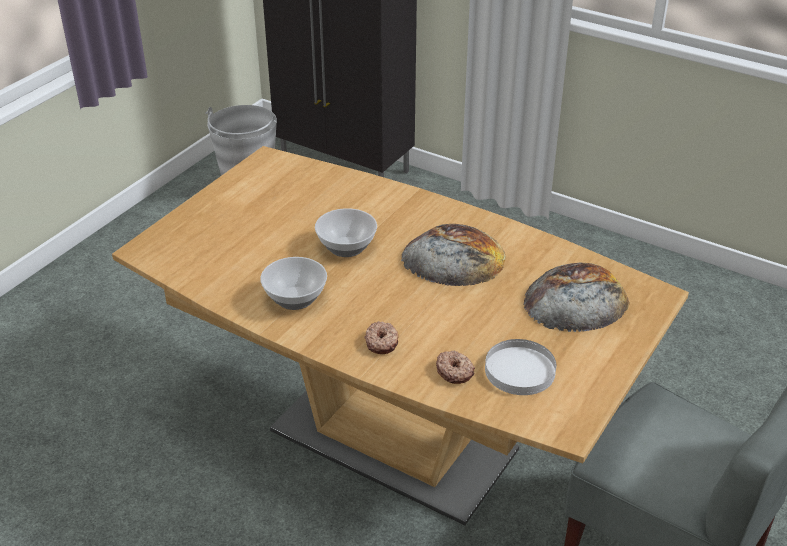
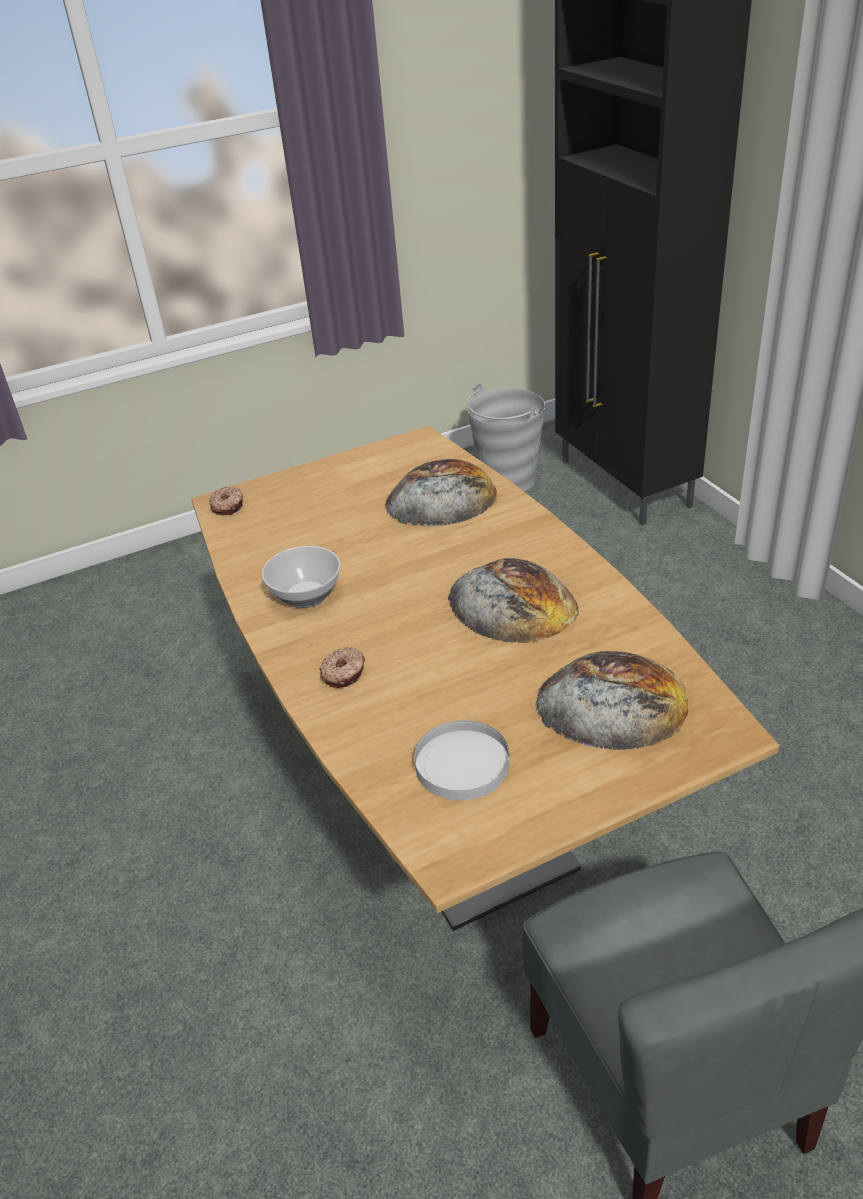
camera: 35 degrees right, 0 degrees up
bowl [315,208,377,257] -> none
donut [436,351,475,384] -> donut moved to [209,486,243,516]
none -> bread [385,459,497,527]

